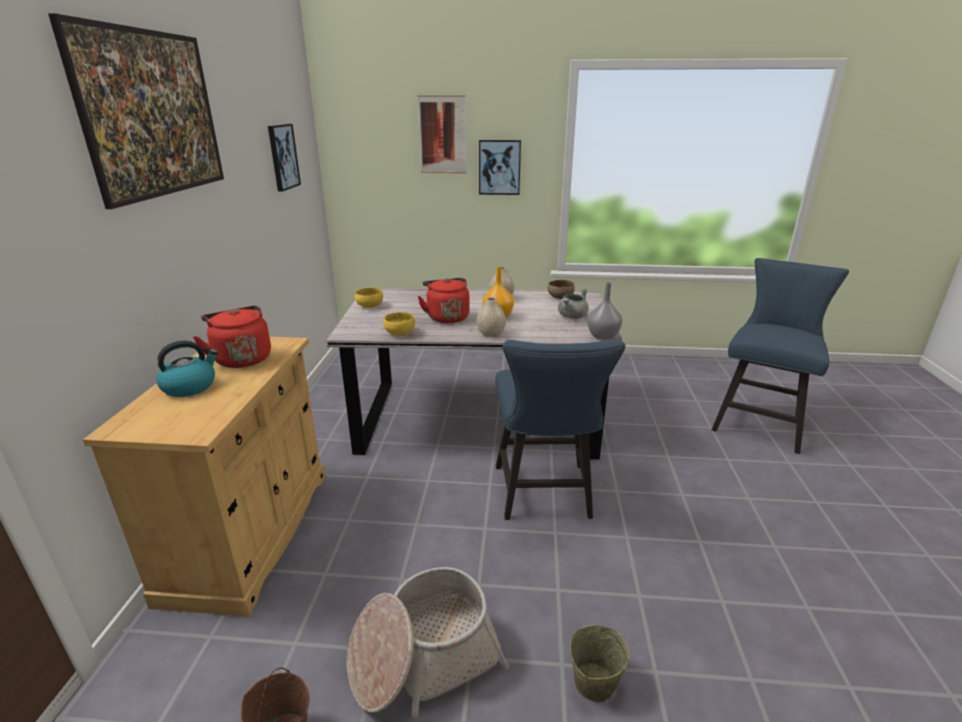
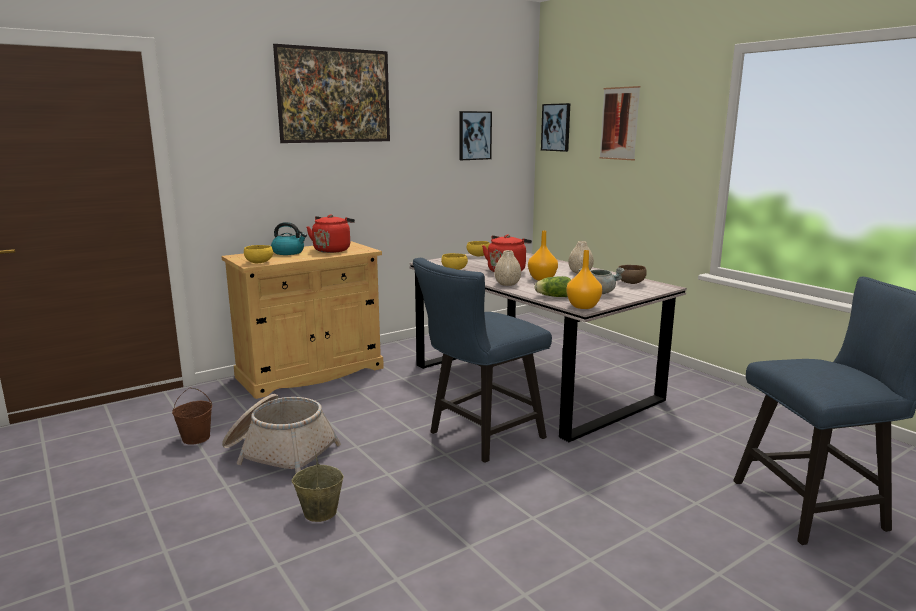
camera: 50 degrees right, 10 degrees down
picture [479,140,521,195] -> picture moved to [541,103,570,152]
grey vase [587,282,622,340] -> orange vase [566,250,602,309]
none -> yellow bowl [244,245,273,263]
none -> lettuce [534,276,571,297]

